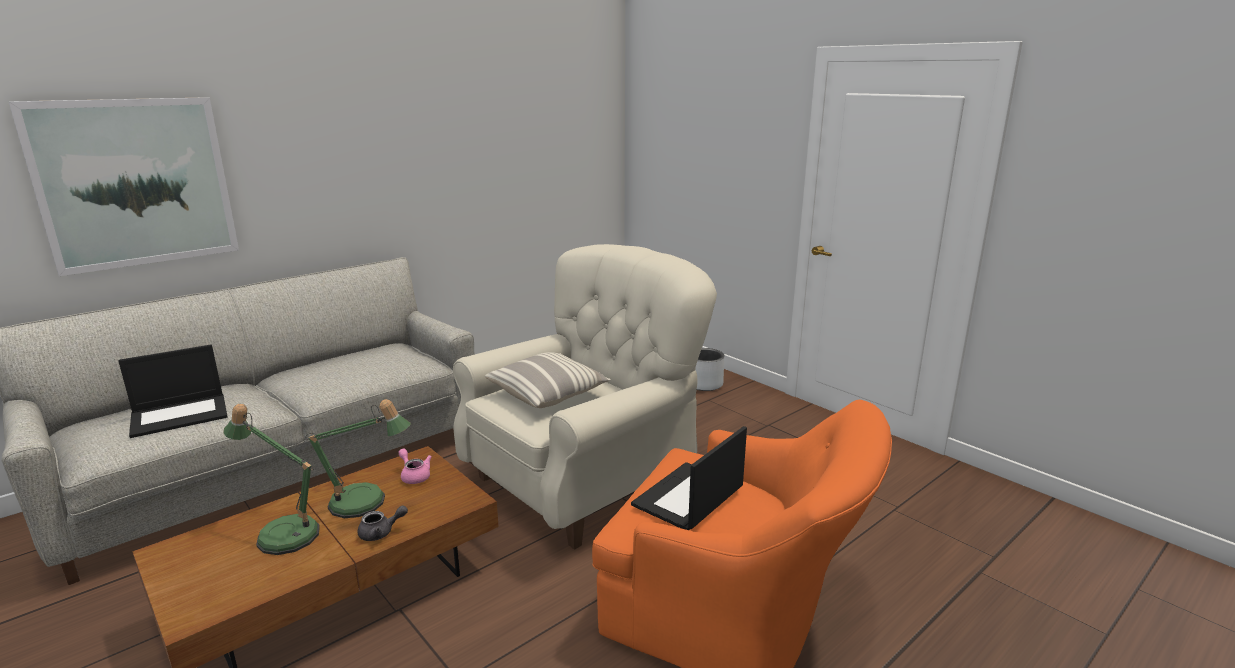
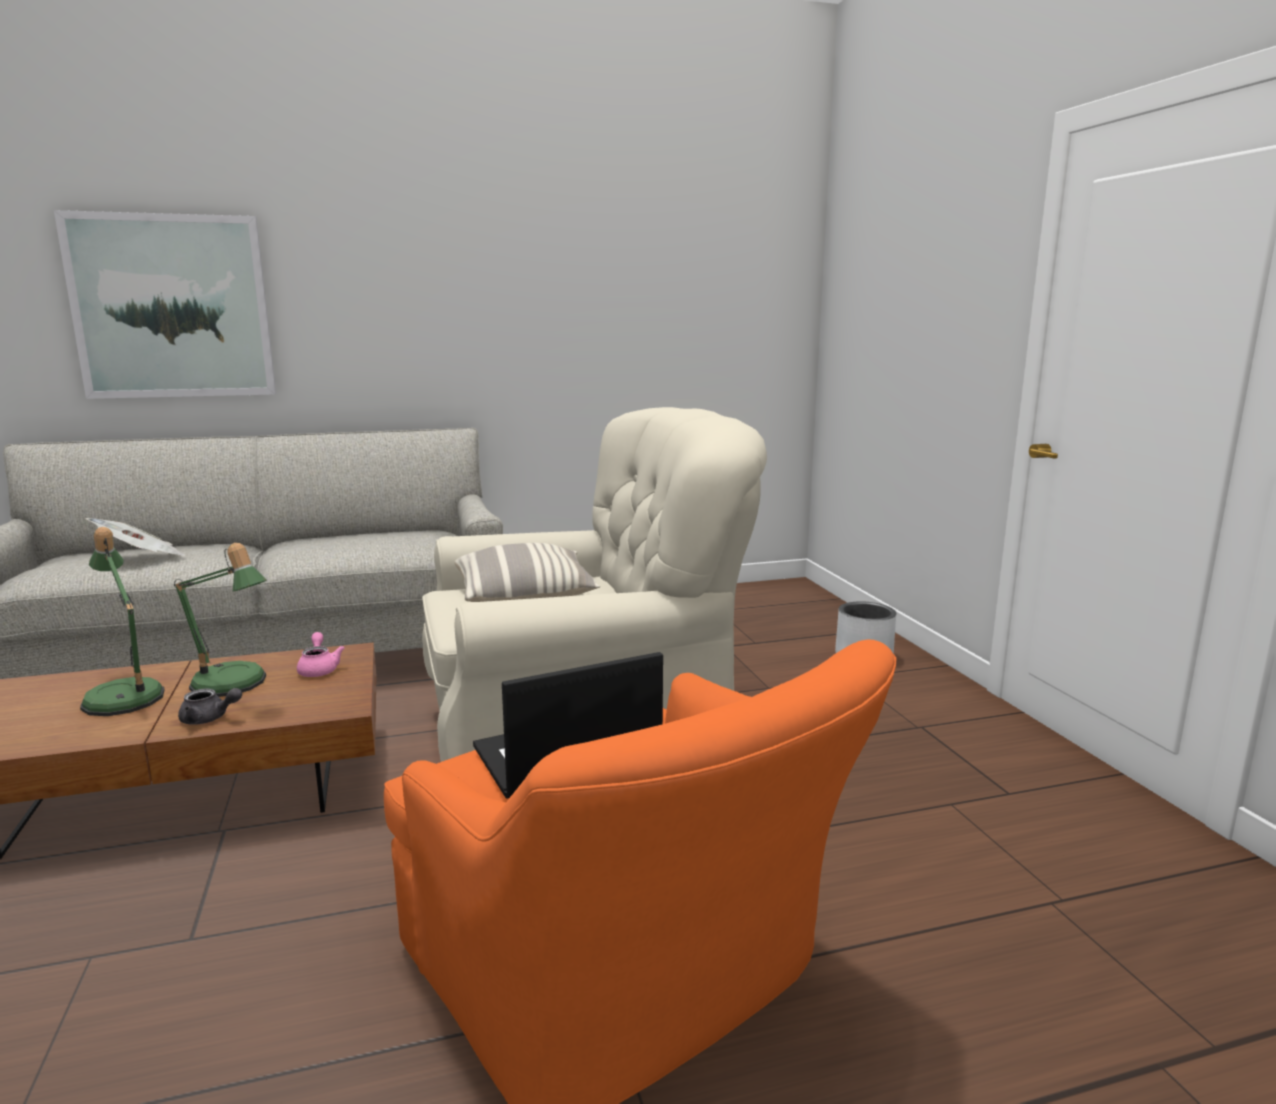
camera: 25 degrees right, 5 degrees down
laptop [119,345,227,438] -> newspaper [85,518,187,556]

